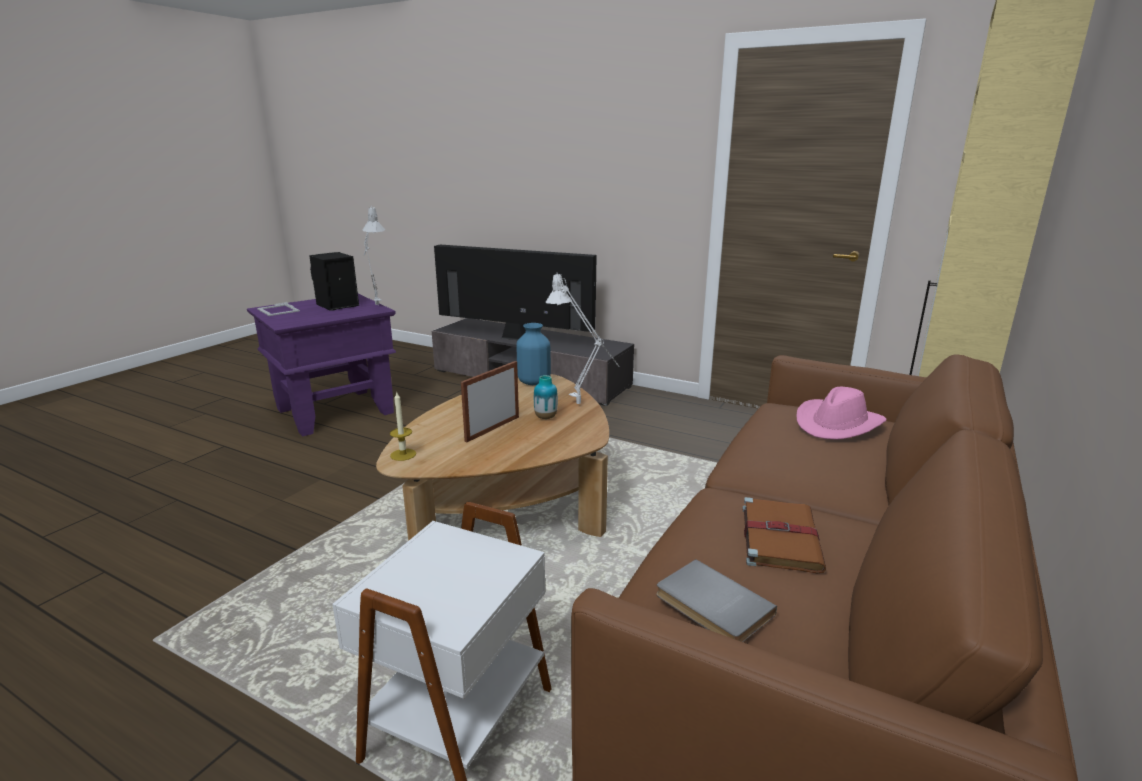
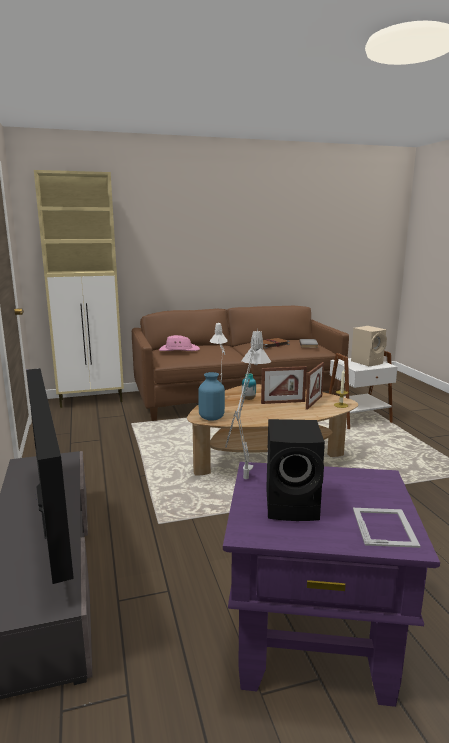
camera: 135 degrees left, 5 degrees down
none -> picture frame [306,362,324,410]
none -> beige speaker [351,326,387,366]

